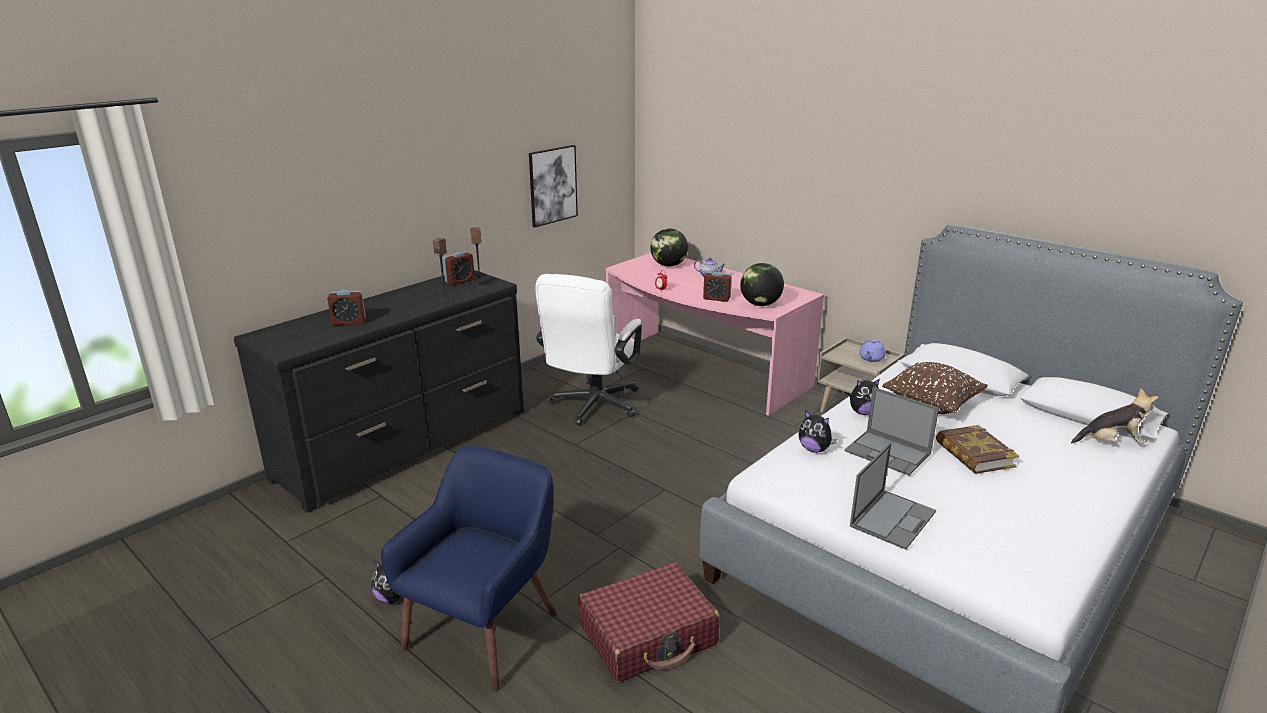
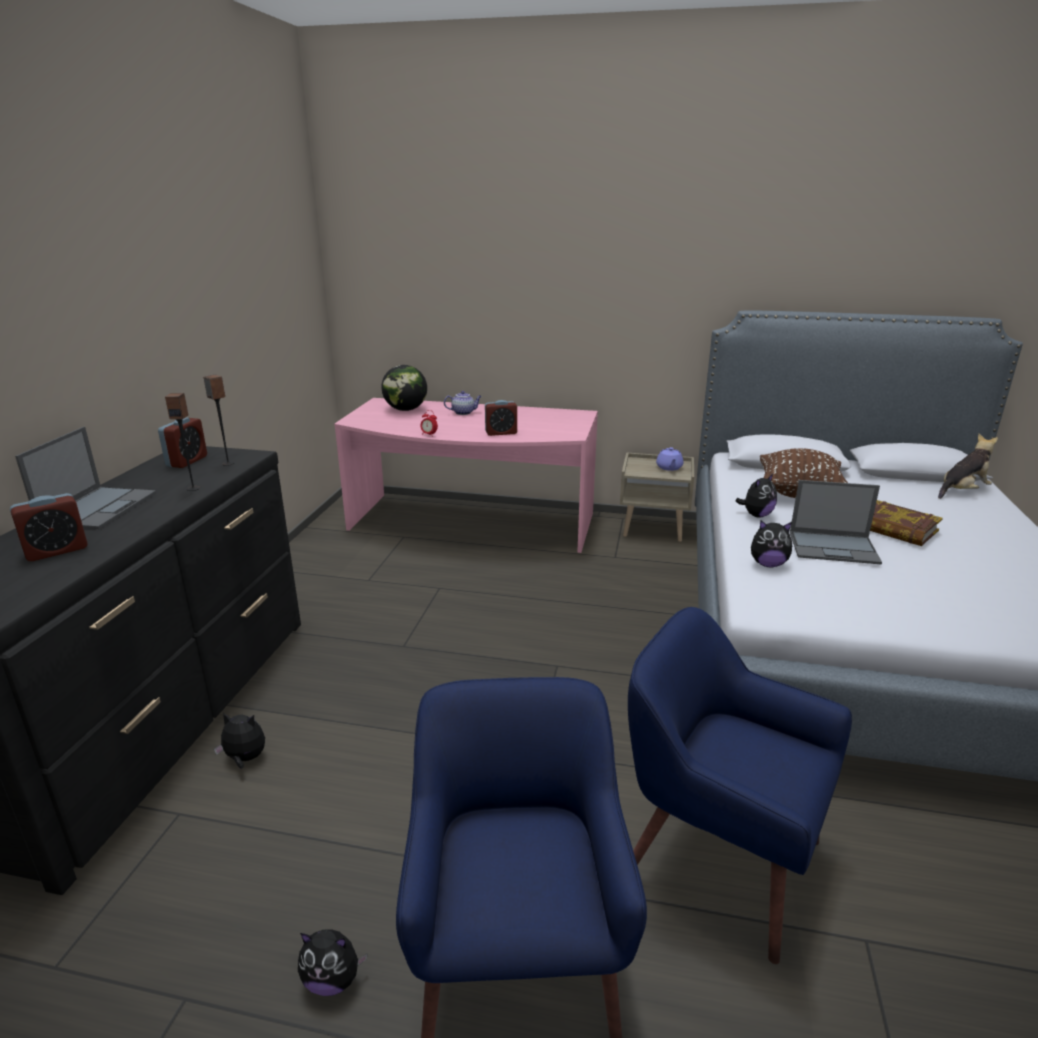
camera: 30 degrees left, 0 degrees up
picture [529,145,578,227] -> none
white office chair [535,274,642,425] -> none
red suitcase [579,563,720,682] -> blue armchair [628,607,852,964]
globe [740,263,784,306] -> none
laptop [850,443,936,550] -> laptop moved to [15,427,156,529]
none -> plush toy [214,713,265,769]

